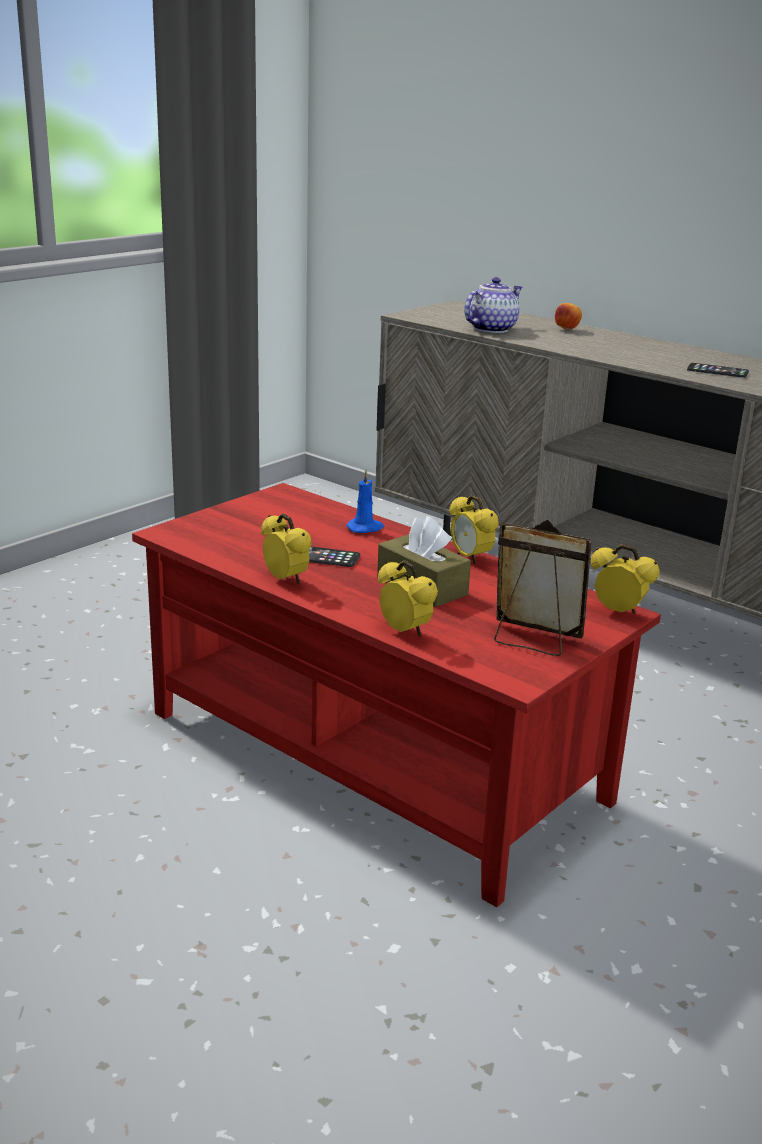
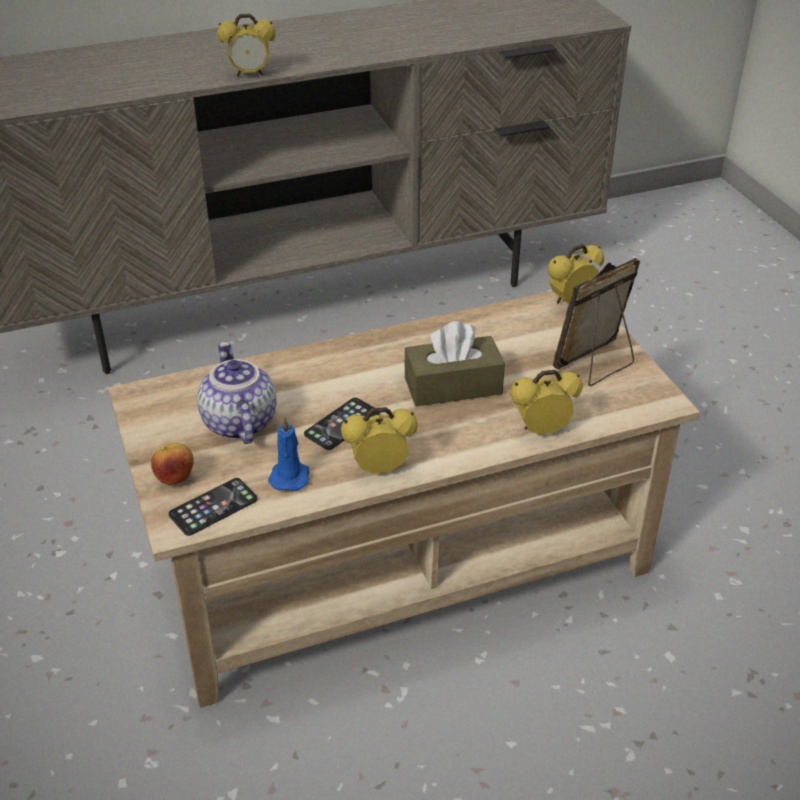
camera: 60 degrees left, 15 degrees up
red coffee table [132,483,661,907] -> beige coffee table [108,291,700,708]
blue candle [347,469,384,533] -> blue candle moved to [268,417,310,491]
alarm clock [449,495,499,564] -> alarm clock moved to [217,13,276,77]
teapot [464,277,523,333] -> teapot moved to [197,341,277,444]
apple [555,303,582,330] -> apple moved to [151,443,194,485]
phone [687,363,749,378] -> phone moved to [168,478,257,536]

